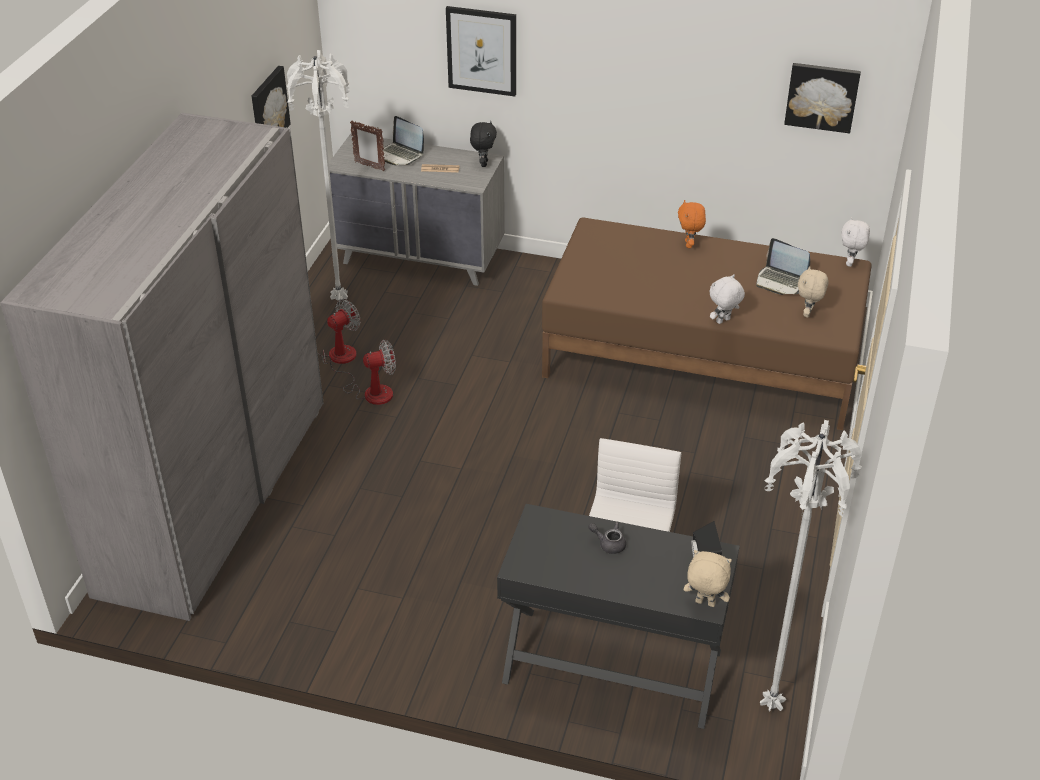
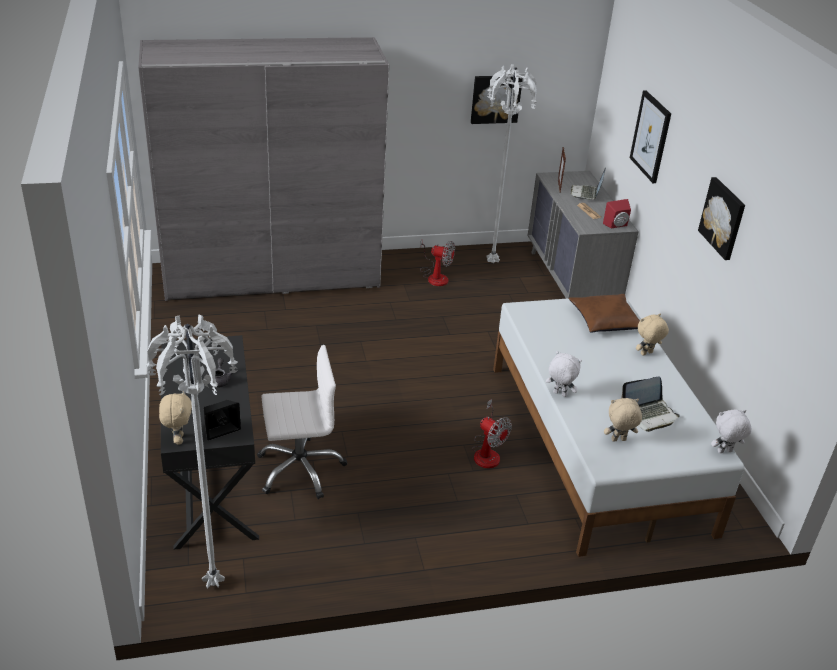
camera: 60 degrees right, 5 degrees down
fan [323,340,396,405] -> fan moved to [472,399,512,468]
black plush toy [470,121,497,167] -> red speaker [603,199,631,229]
brown bed [542,218,872,430] -> white bed [493,297,744,557]
orange plush toy [678,200,706,248] -> beige plush toy [636,313,669,356]
laptop [756,238,810,295] -> laptop turned 120 degrees counterclockwise [621,376,680,432]
picture [784,63,861,133] -> picture moved to [698,177,745,260]
none -> brown pillow [568,294,640,332]

